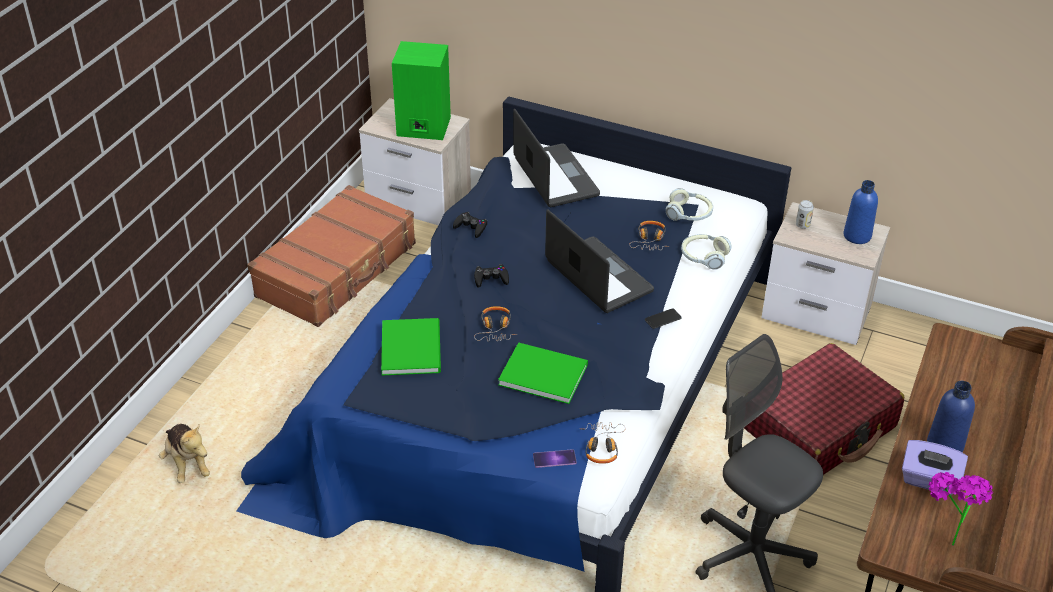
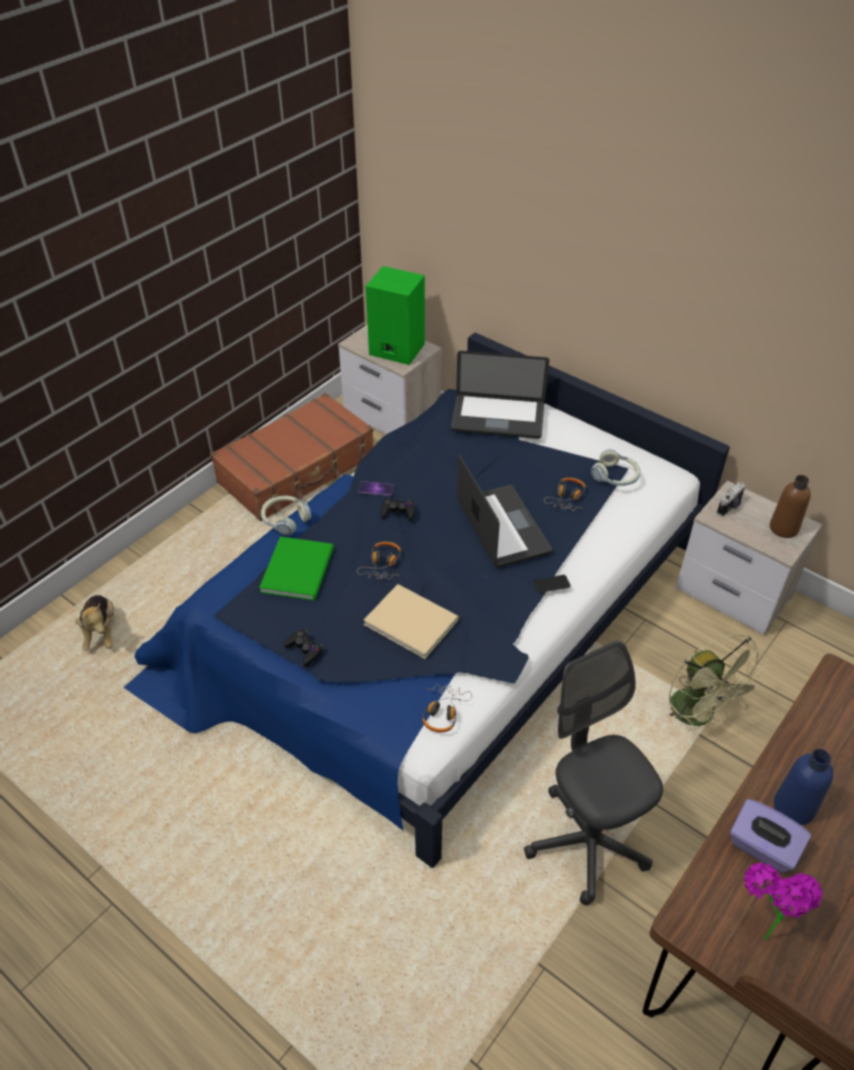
camera: 15 degrees right, 5 degrees up
black game controller [453,212,487,238] -> black game controller moved to [284,629,323,667]
green book [498,342,588,404] -> beige book [363,584,459,659]
laptop [513,108,600,207] -> laptop turned 105 degrees clockwise [451,351,549,439]
phone [533,449,577,468] -> phone moved to [358,481,394,496]
headphones [681,234,732,270] -> headphones moved to [261,496,311,535]
red suitcase [744,343,904,475] -> green fan [669,634,770,729]
can [796,200,814,229] -> camera [717,482,746,517]
blue bottle [844,180,878,244] -> brown bottle [770,475,811,538]

